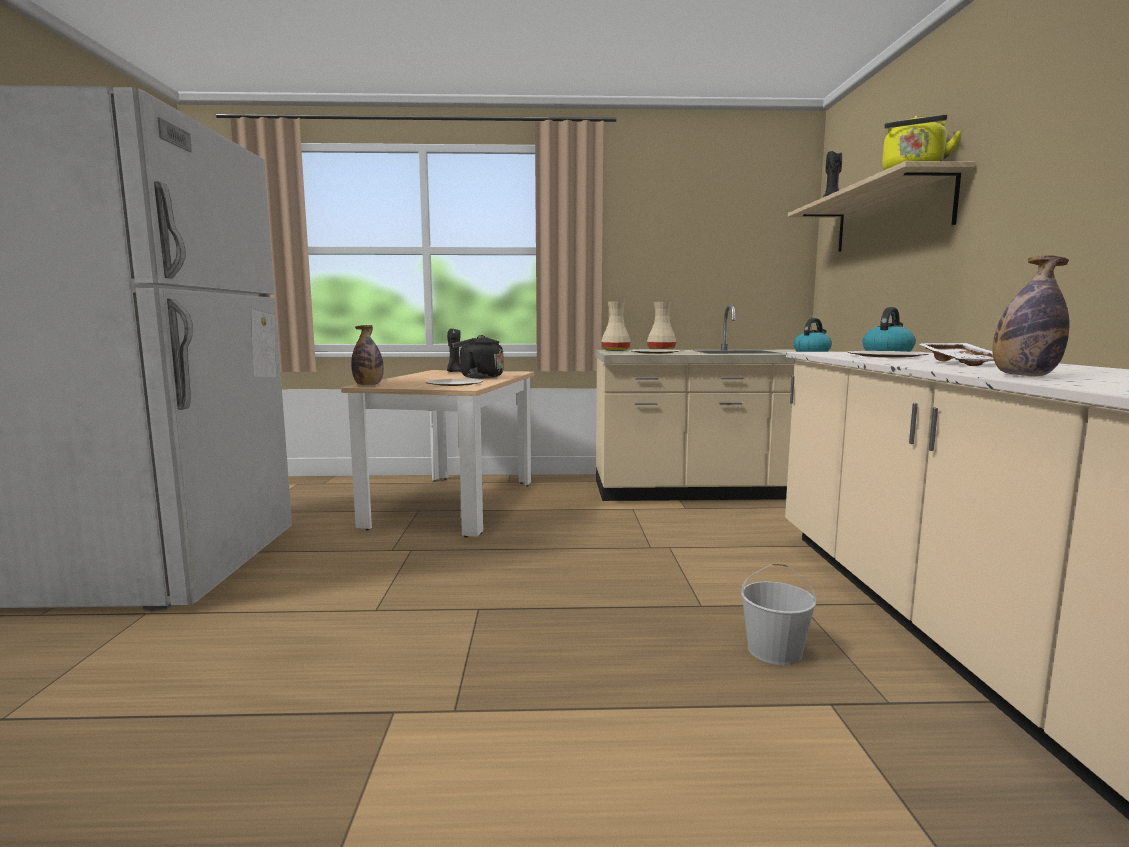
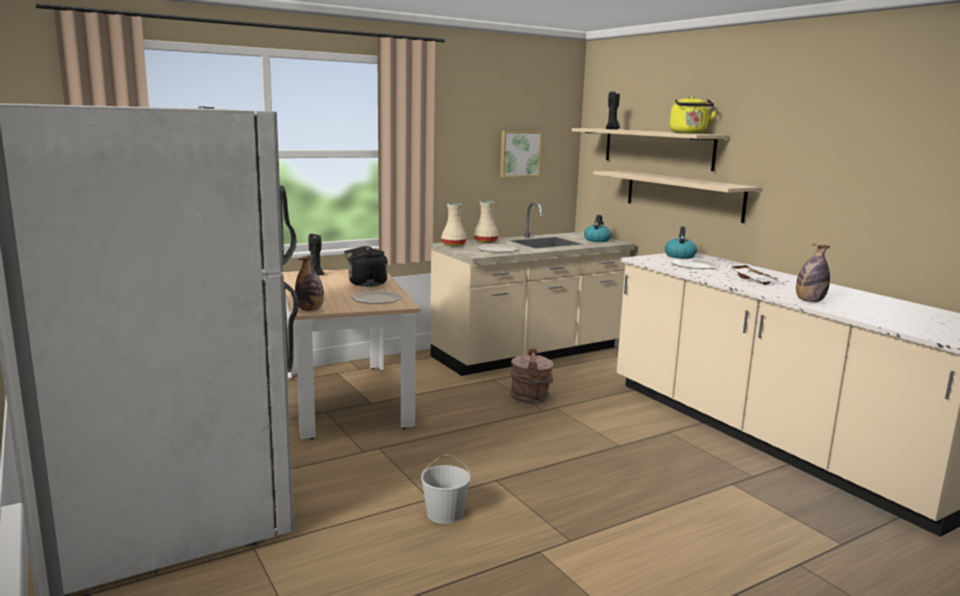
camera: 30 degrees left, 5 degrees up
white bucket [741,563,816,665] -> white bucket moved to [421,454,471,524]
none -> picture [500,131,542,177]
none -> brown bucket [510,348,554,404]
none -> shelf [593,171,760,223]

